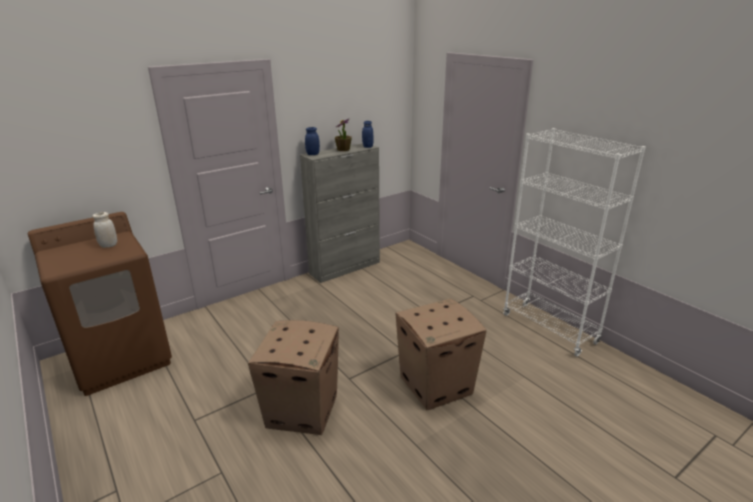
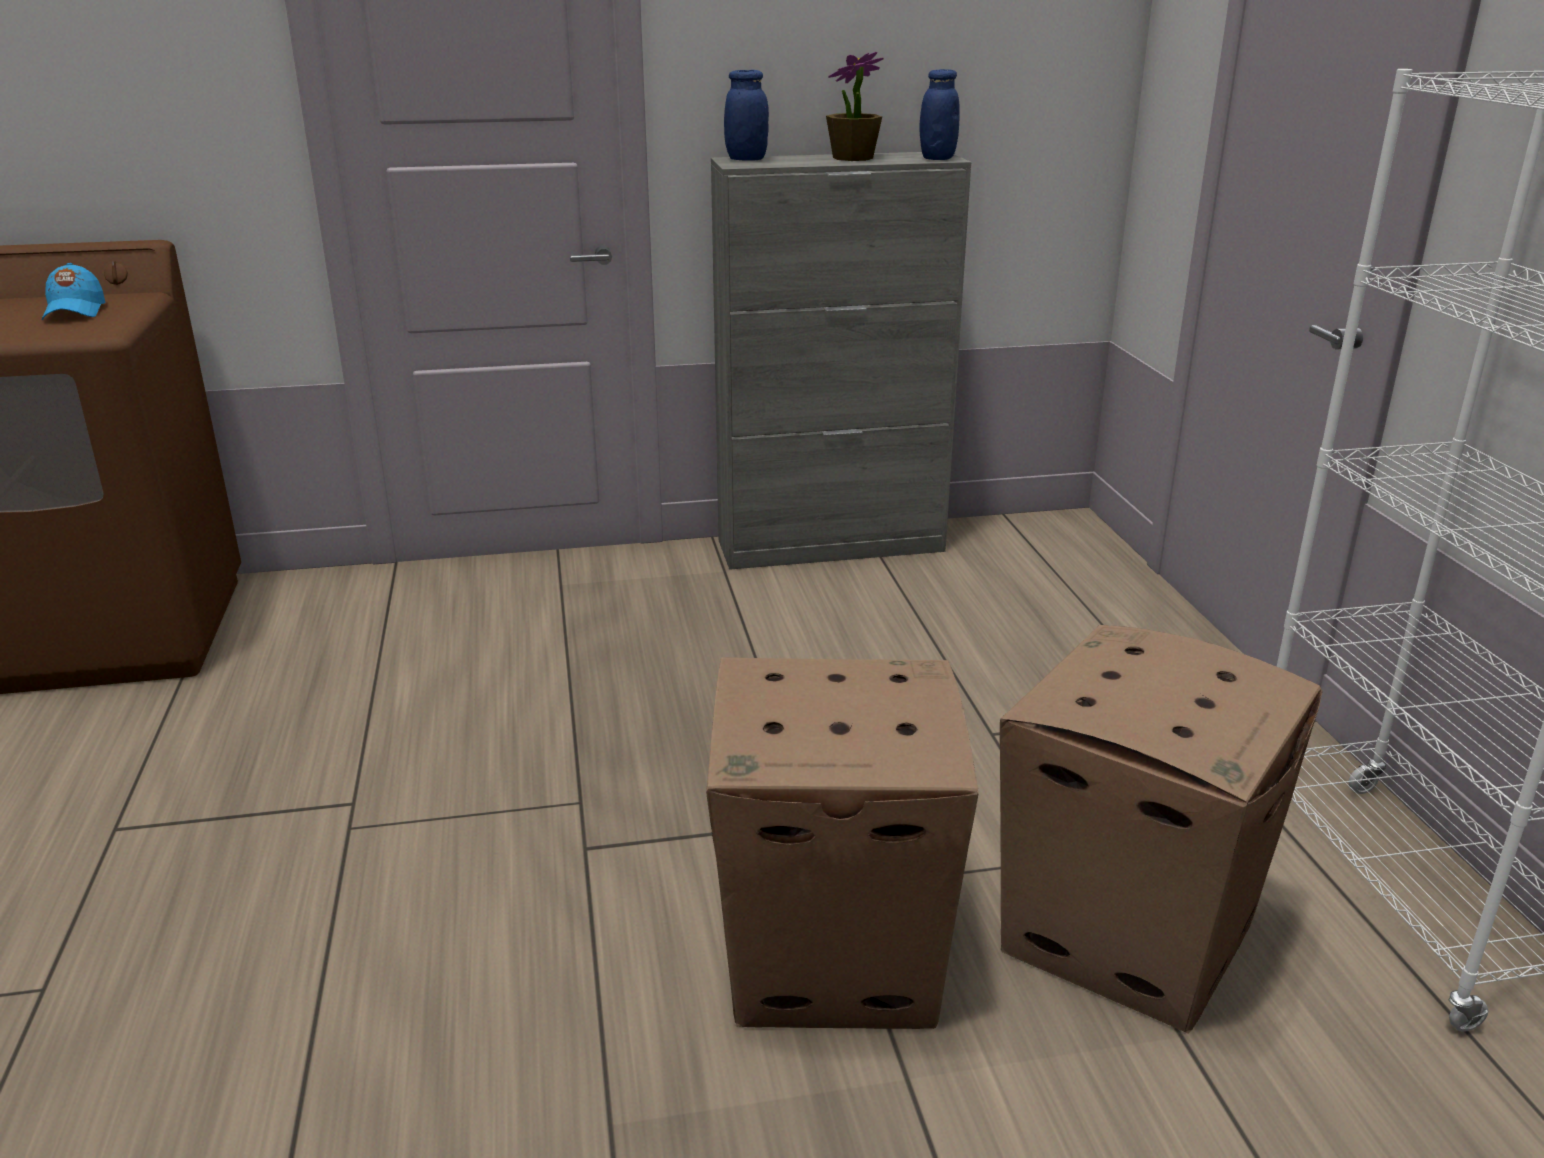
camera: 25 degrees right, 0 degrees up
white jar [92,212,117,248] -> blue cap [41,263,106,320]
cardboard box [248,320,339,435] -> cardboard box moved to [1000,625,1323,1034]

